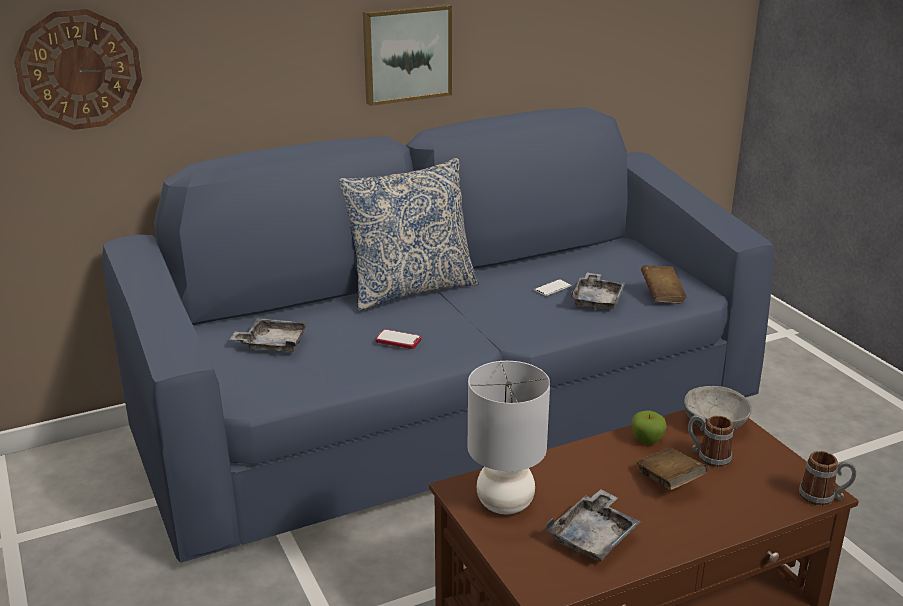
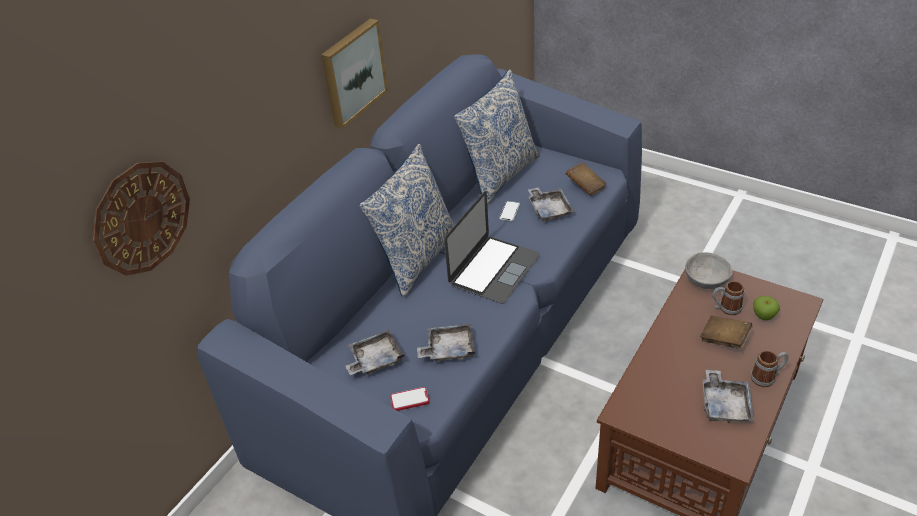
camera: 30 degrees left, 15 degrees up
phone [376,329,421,349] -> phone moved to [390,387,430,411]
grey table lamp [468,361,550,514] -> none
apple [631,411,667,445] -> apple moved to [753,296,780,321]
mug [799,451,856,506] -> mug moved to [750,350,789,387]
none -> grey tray [417,323,476,362]
none -> laptop [444,191,540,304]
none -> pillow [454,69,540,204]

